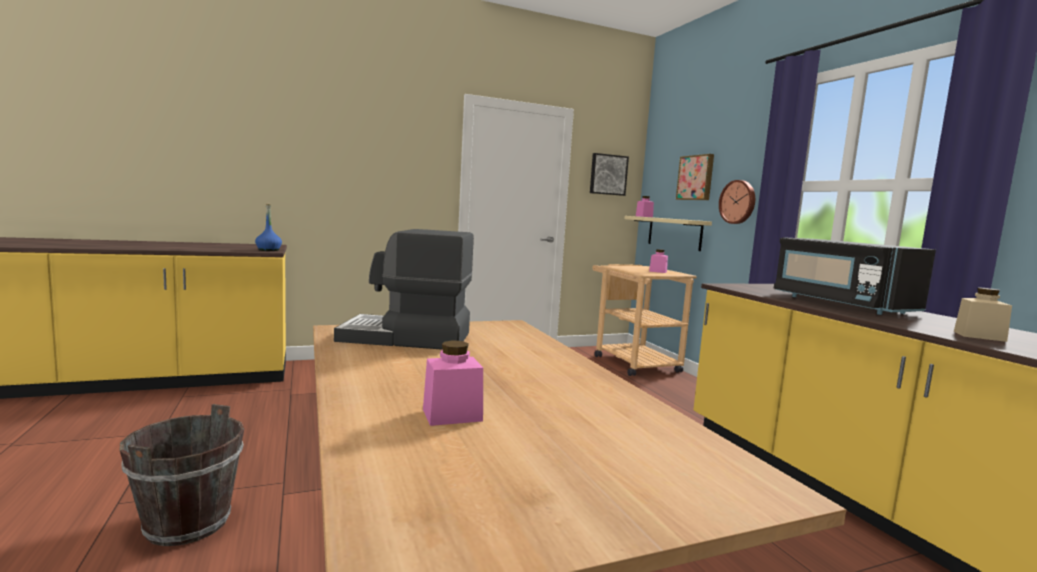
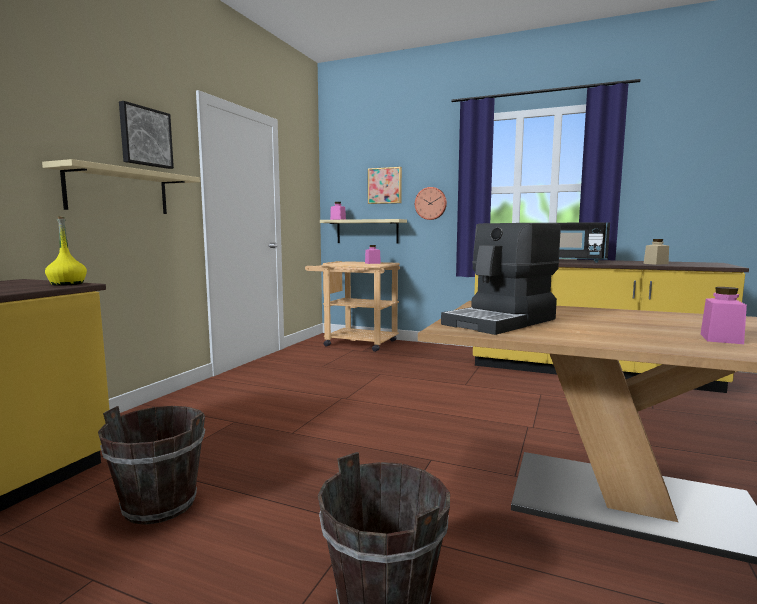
camera: 45 degrees left, 0 degrees up
blue bottle [255,204,282,251] -> yellow bottle [45,216,87,286]
picture [590,153,629,196] -> picture moved to [119,101,174,169]
none -> beige shelf [42,159,200,214]
none -> brown bucket [98,406,205,525]

